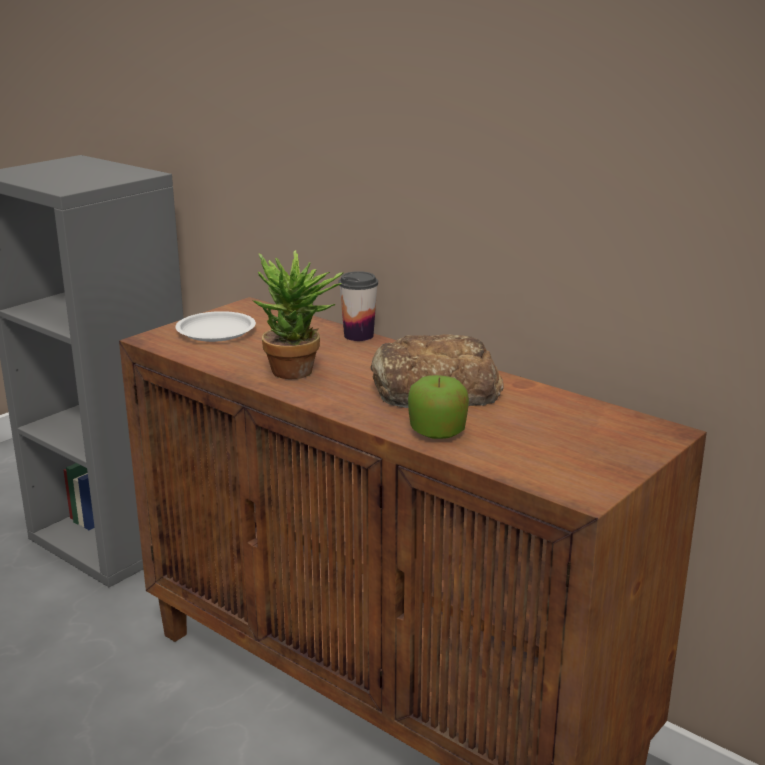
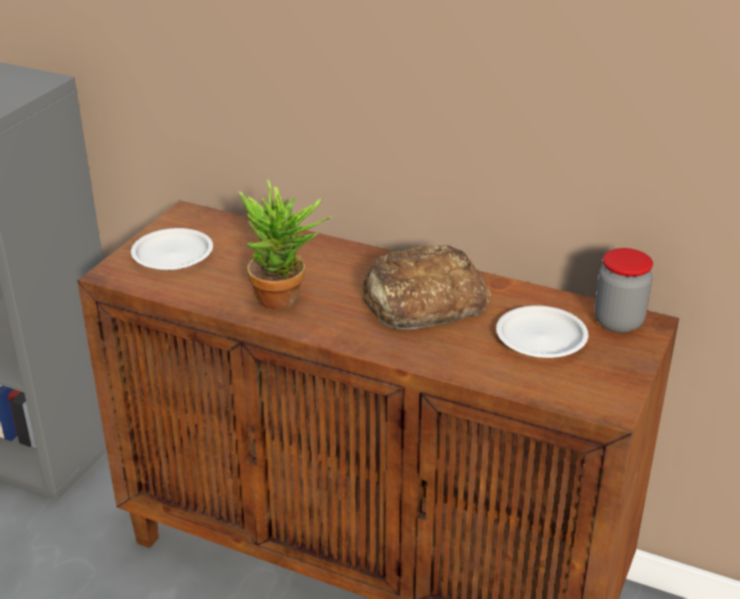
camera: 15 degrees left, 10 degrees up
cup [338,271,378,341] -> none
apple [408,375,469,439] -> none
none -> white plate [496,305,588,358]
none -> jar [594,248,653,333]

